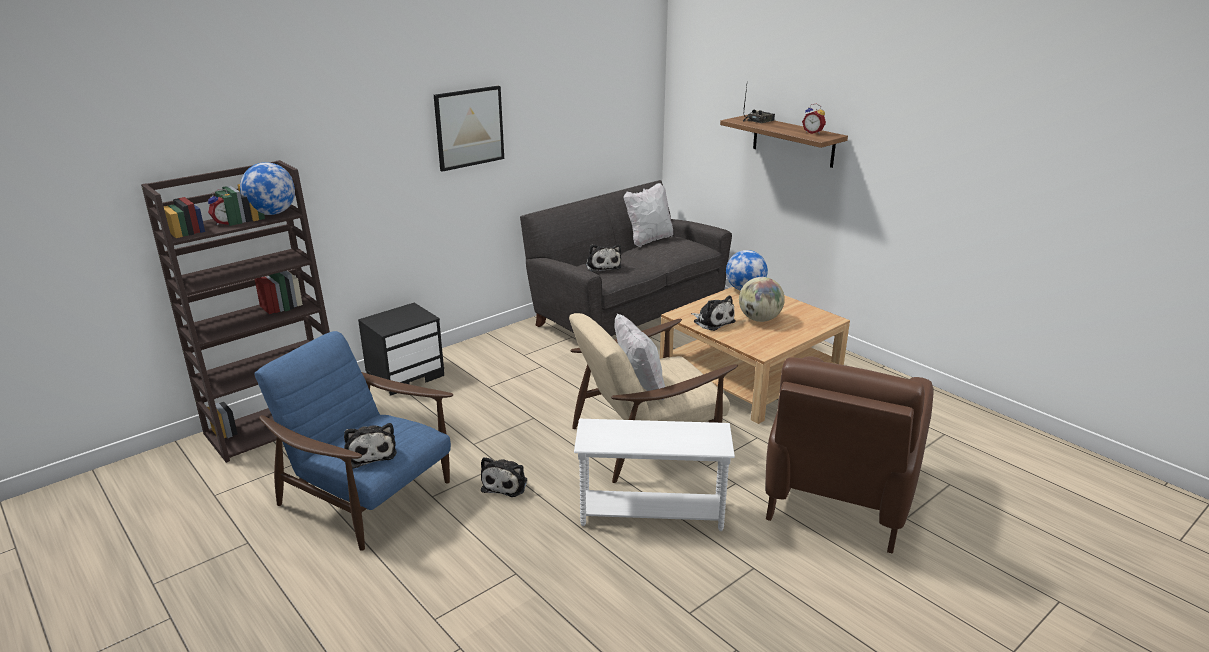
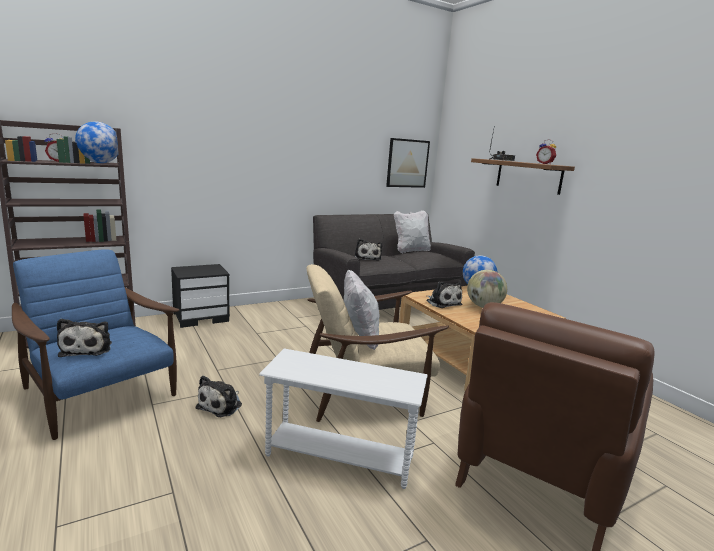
camera: 10 degrees right, 10 degrees down
picture [434,86,504,172] -> picture moved to [386,138,430,188]

